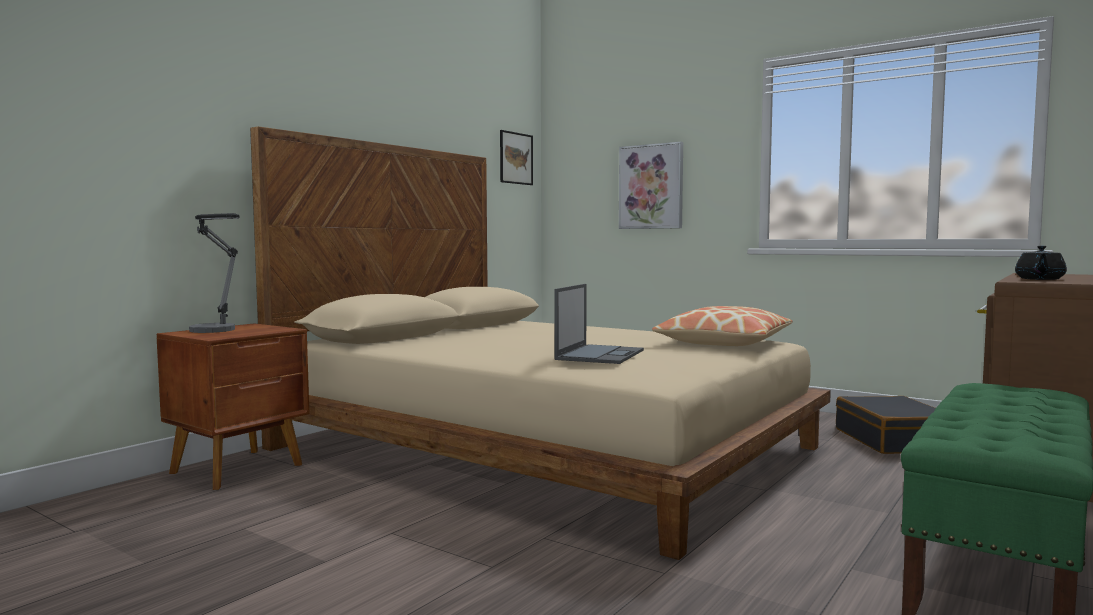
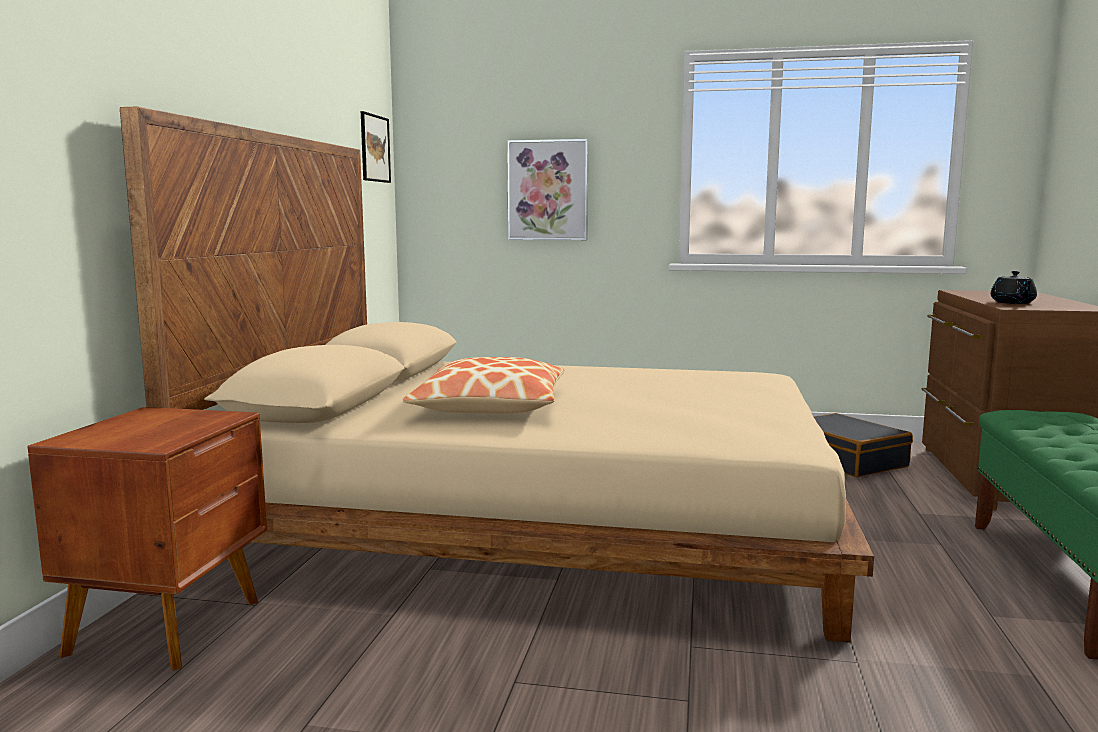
camera: 25 degrees left, 5 degrees up
table lamp [189,213,239,333] -> none
laptop [555,284,644,364] -> none
pillow [652,306,792,346] -> pillow moved to [403,357,565,413]

